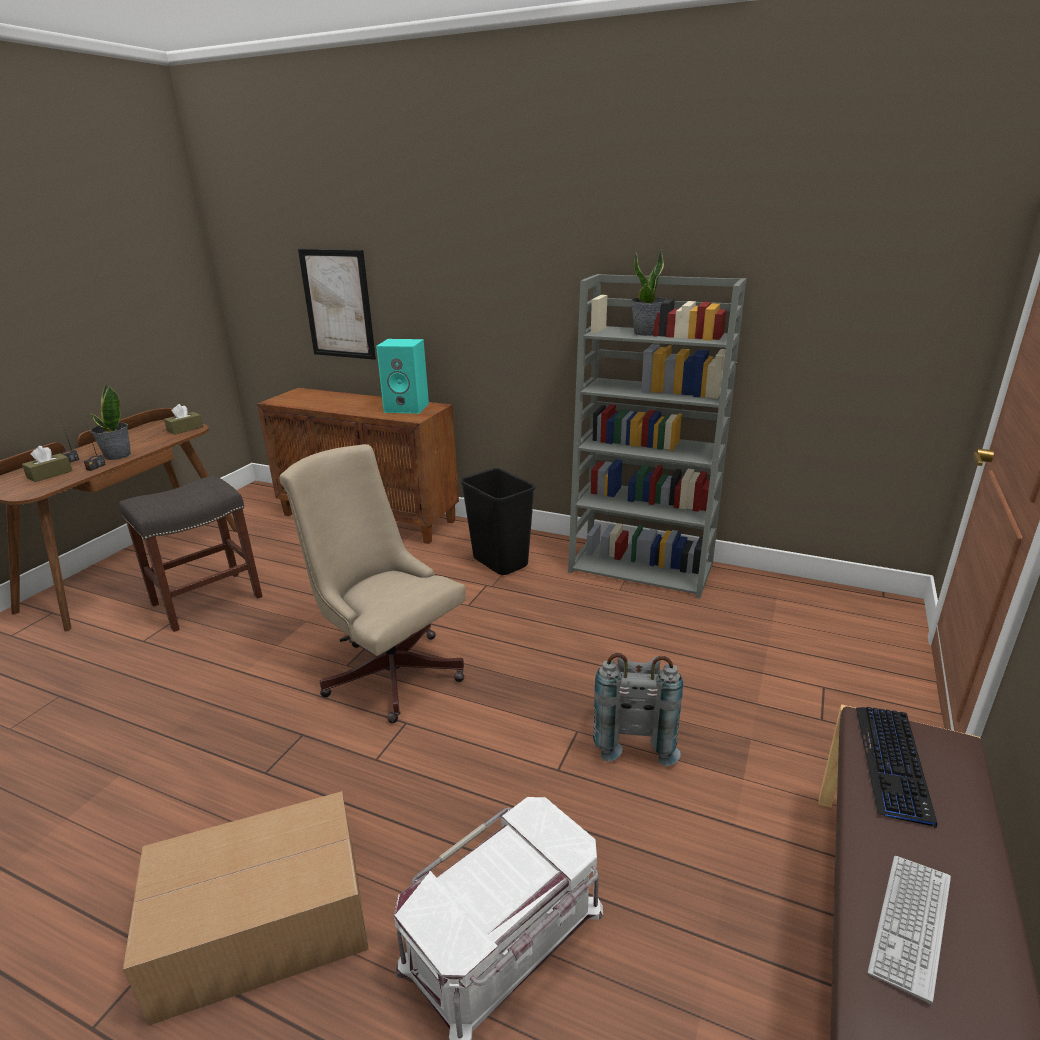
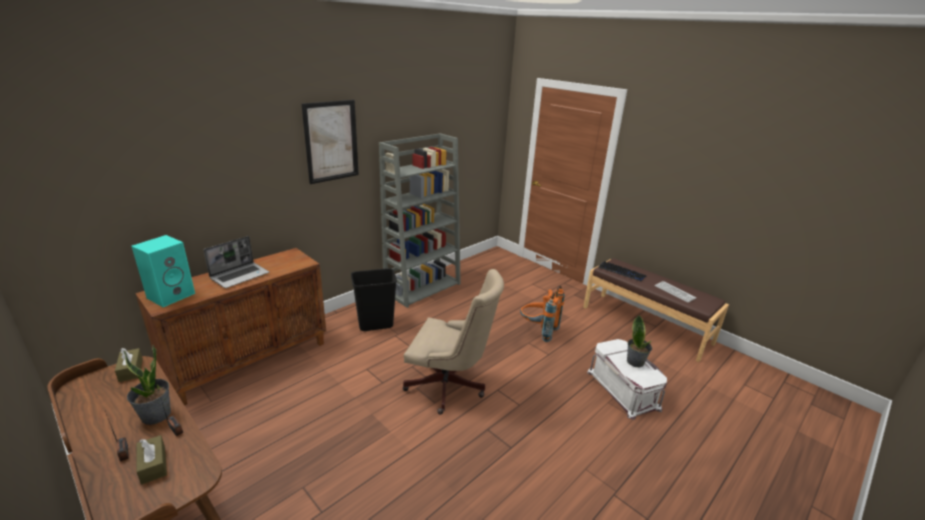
camera: 70 degrees left, 0 degrees up
grey stool [119,476,263,632] -> none
cardboard box [123,791,369,1026] -> none
beige office chair [280,444,466,723] -> beige office chair turned 135 degrees counterclockwise [403,269,504,415]
picture [298,249,376,360] -> picture moved to [301,100,359,184]
turquoise speaker [376,339,429,414] -> turquoise speaker moved to [131,235,195,307]
grey backpack [593,653,683,766] -> orange backpack [520,286,565,342]
potted plant [631,249,667,336] -> potted plant moved to [627,315,652,367]
none -> laptop [204,236,269,288]

